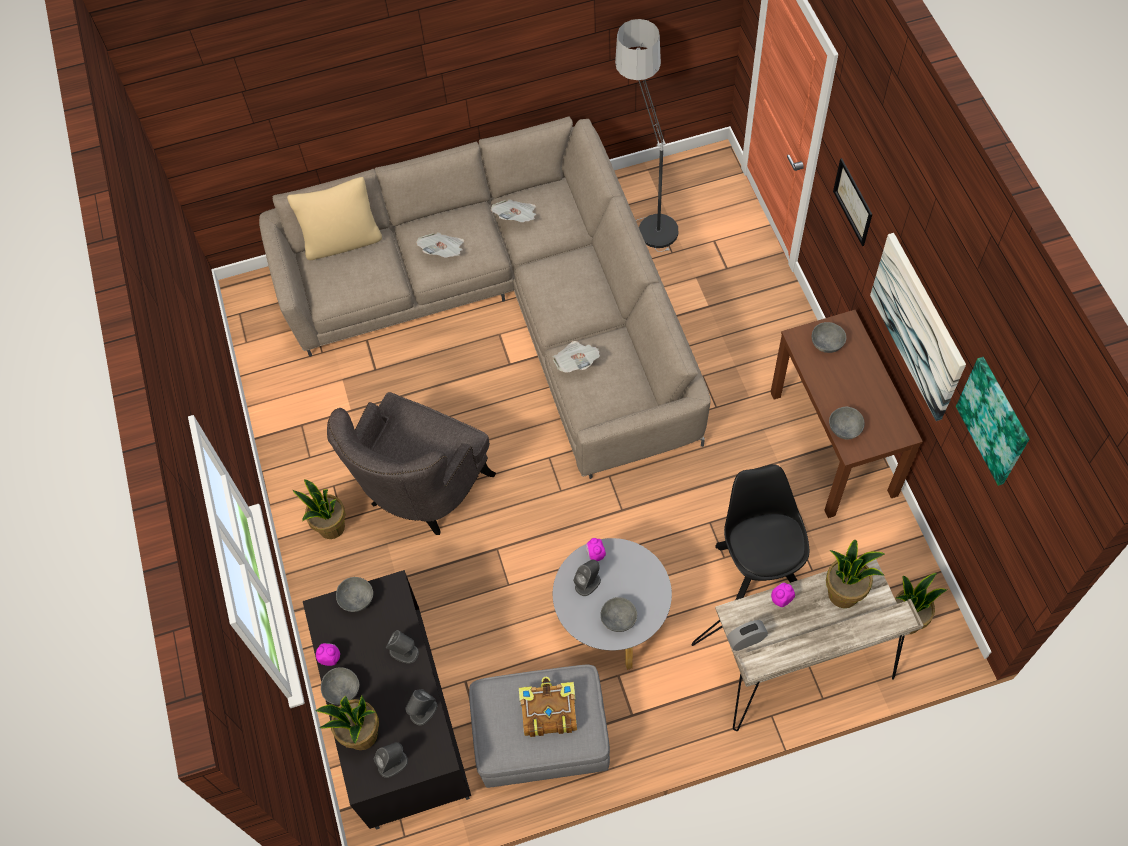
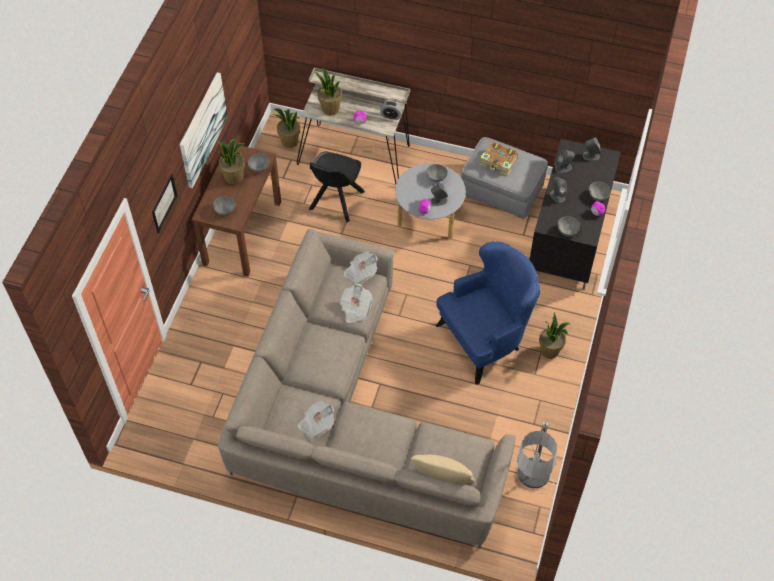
camera: 150 degrees left, 5 degrees down
potted plant [315,696,379,750] -> potted plant moved to [218,139,245,185]
grey armchair [327,392,496,535] -> blue armchair [436,241,540,385]
newspaper [416,232,464,258] -> newspaper moved to [343,251,378,284]
floor lamp [615,19,678,252] -> floor lamp moved to [517,420,557,494]
picture [956,357,1029,486] -> none

